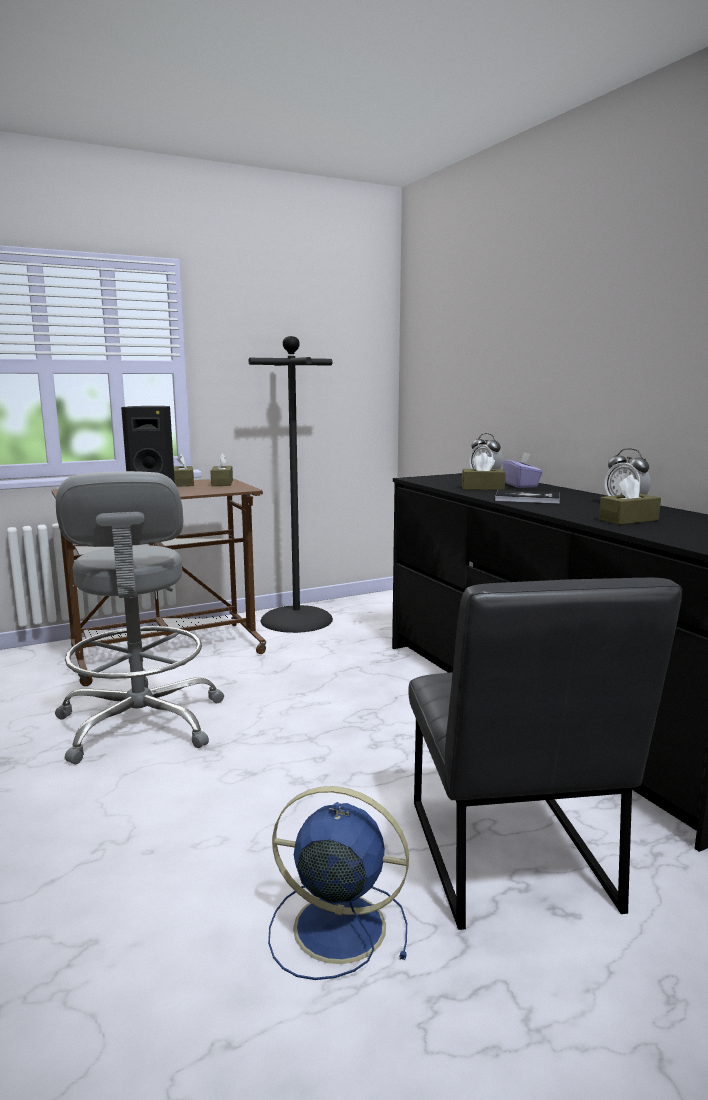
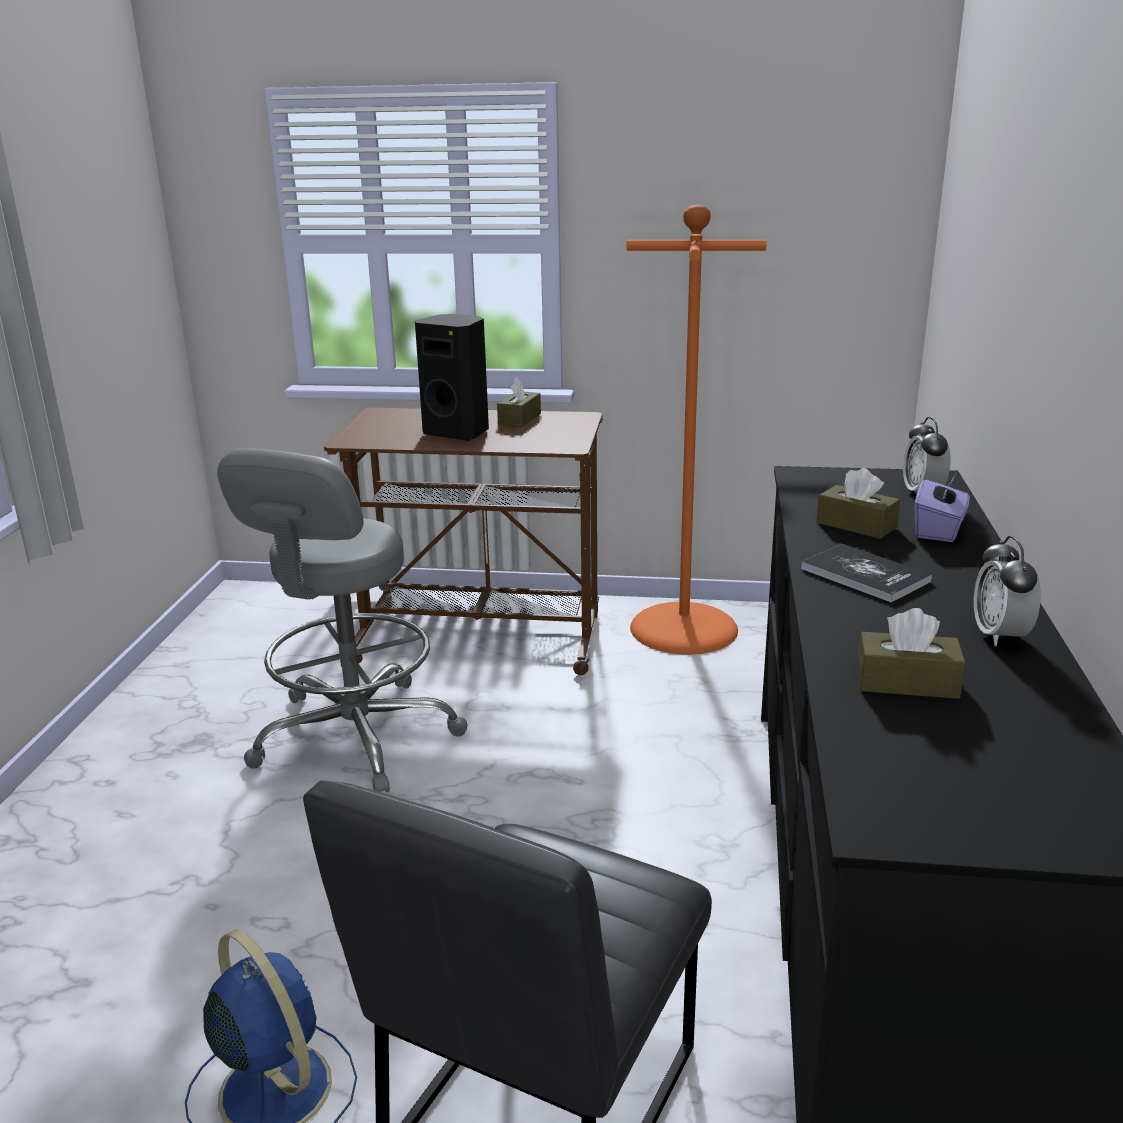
camera: 35 degrees right, 10 degrees up
brown tissue box [211,453,233,486] -> none
black clothes rack [249,336,333,633] -> orange clothes rack [627,205,767,654]

